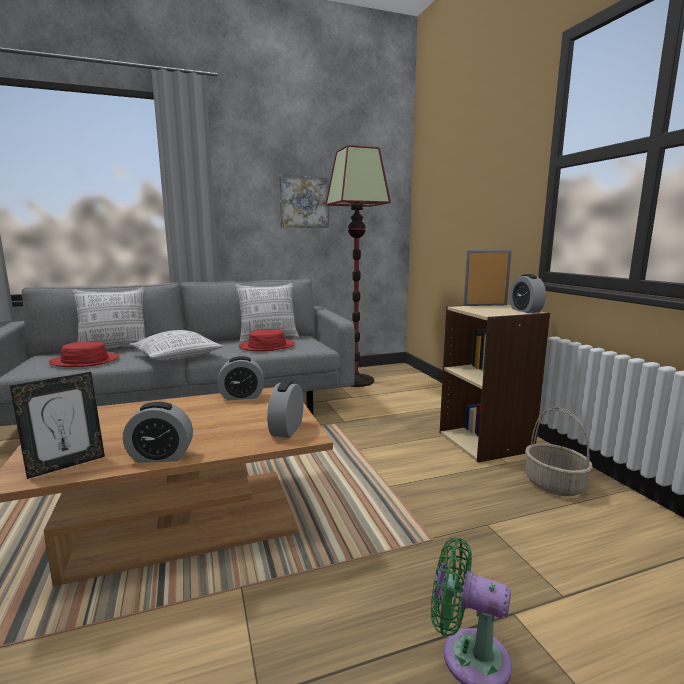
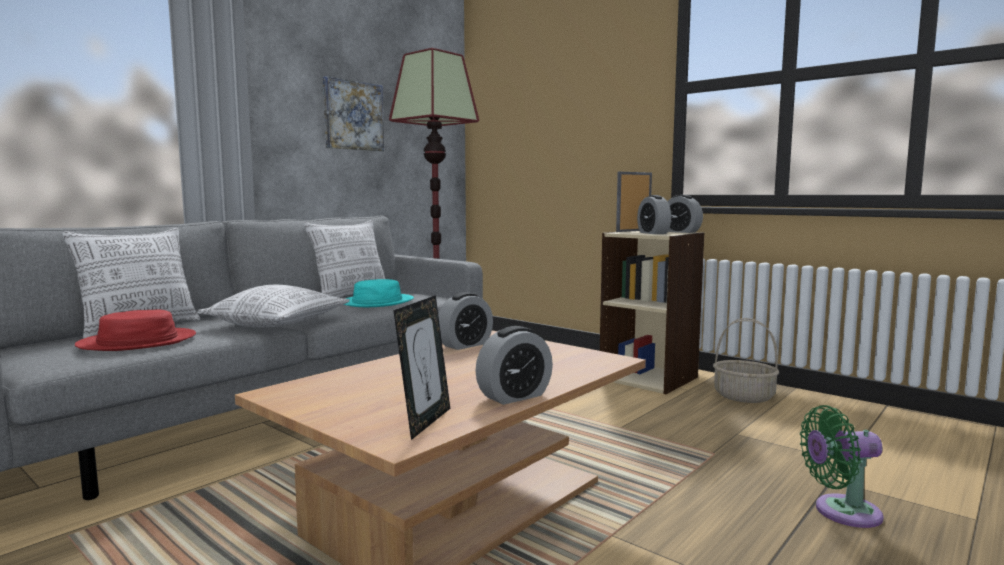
camera: 30 degrees left, 5 degrees down
red hat [239,329,295,351] -> turquoise hat [344,279,414,307]
alarm clock [267,381,304,438] -> alarm clock moved to [637,195,671,234]

